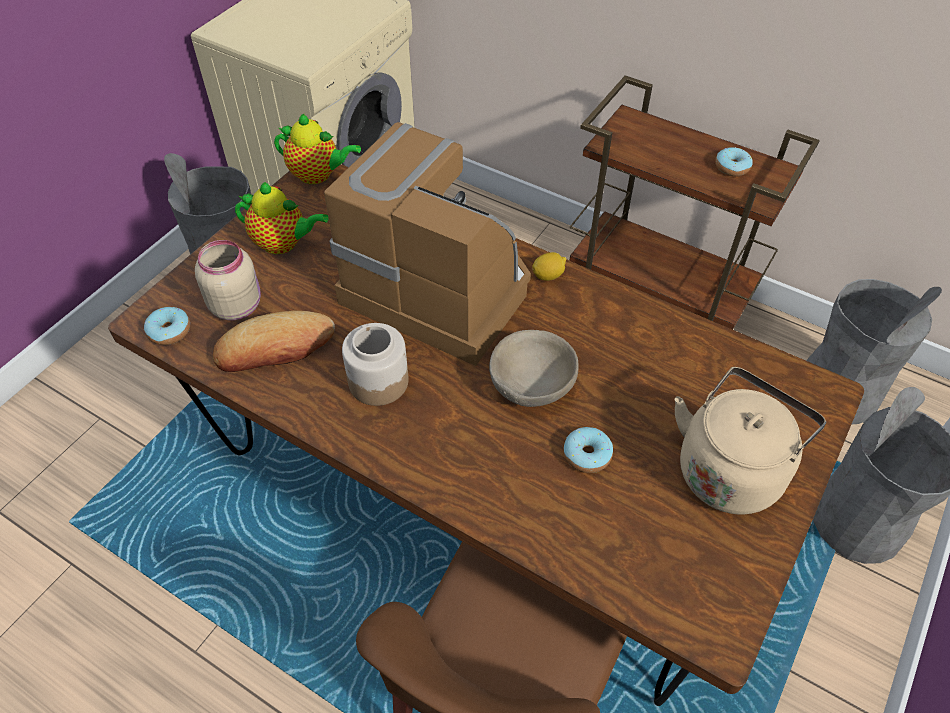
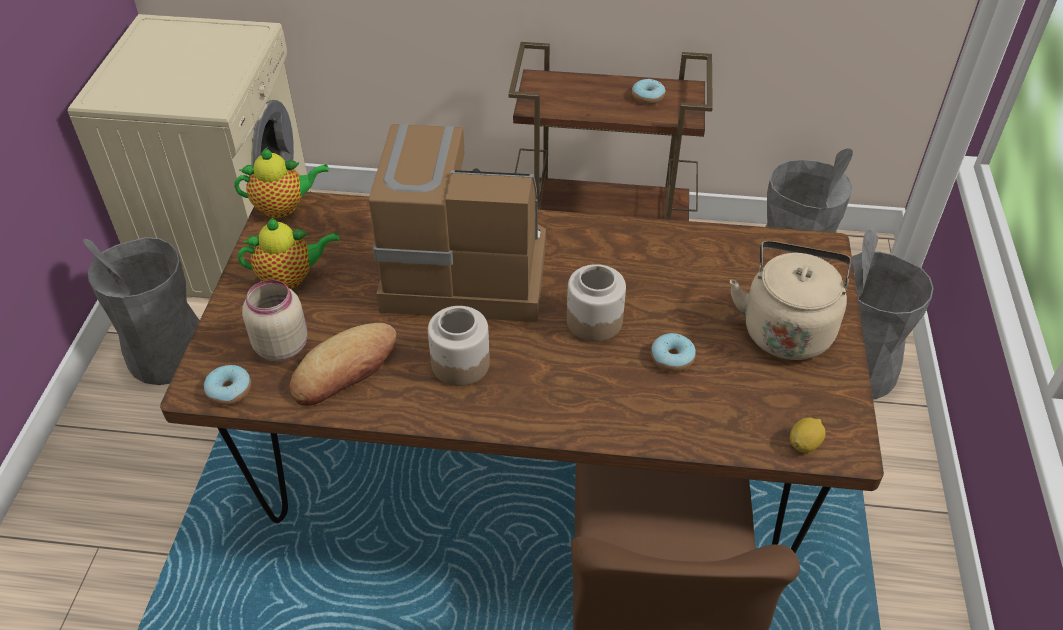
camera: 25 degrees left, 5 degrees down
beige bowl [489,330,579,407] -> jar [567,264,626,342]
lemon [533,252,566,281] -> lemon moved to [790,417,826,453]

